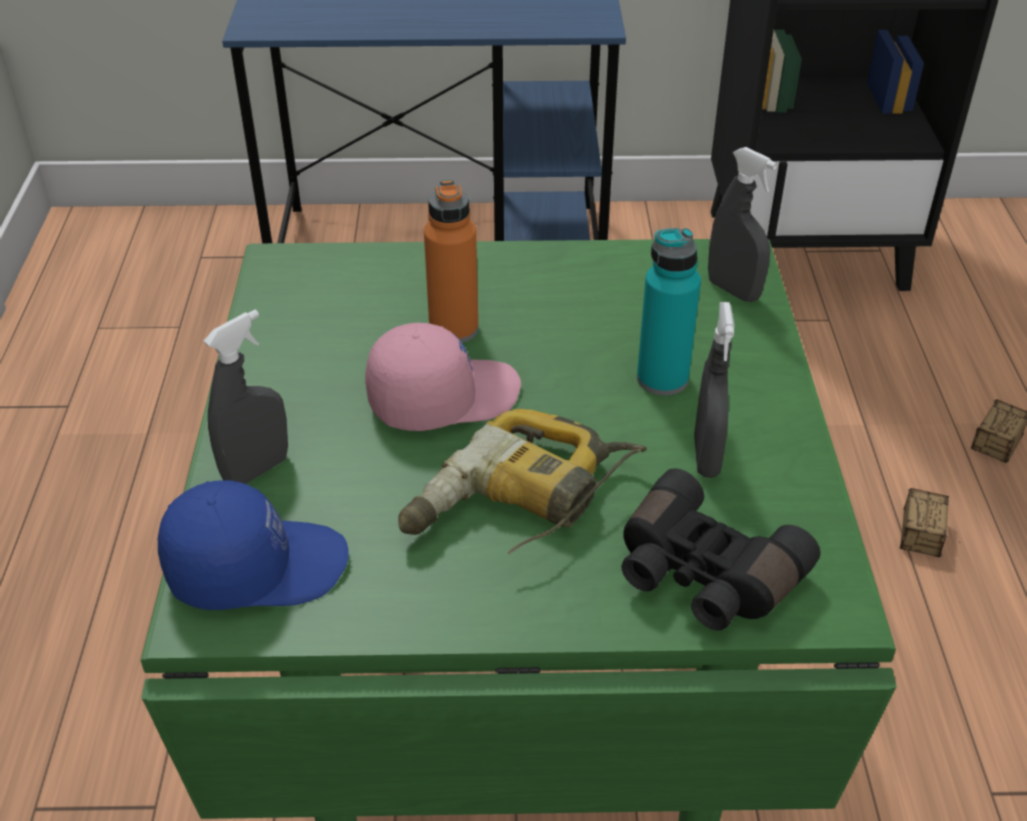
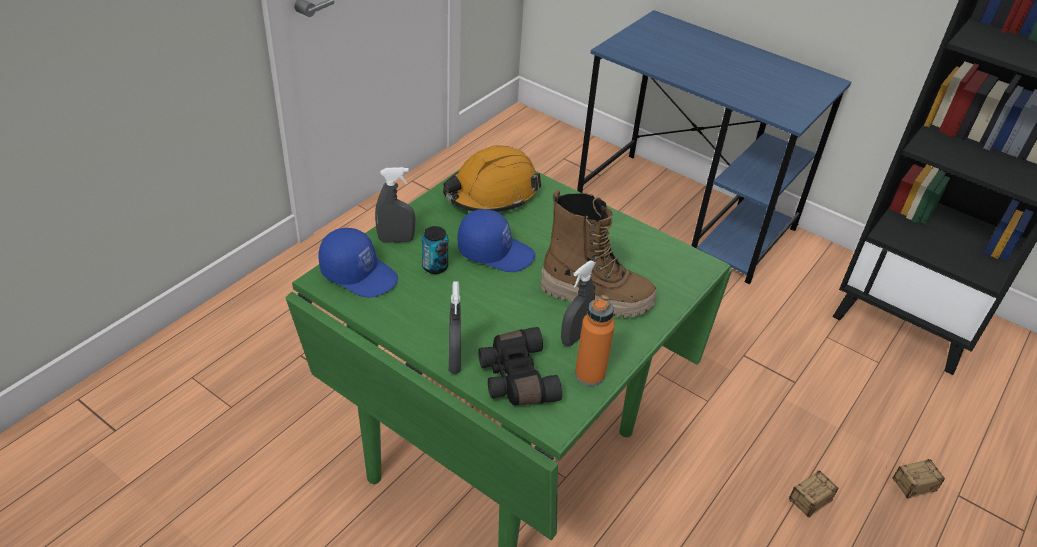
camera: 35 degrees right, 0 degrees up
pink cap [365,323,521,431] -> blue cap [458,209,536,272]
power drill [399,409,647,554] -> none
orange bottle [424,179,479,343] -> orange bottle moved to [575,295,615,386]
turquoise bottle [637,228,701,396] -> boot [540,189,657,318]
grey spray bottle [708,147,777,302] -> grey spray bottle moved to [449,281,461,374]
none -> can [422,226,448,274]
none -> orange hard hat [443,146,541,212]

